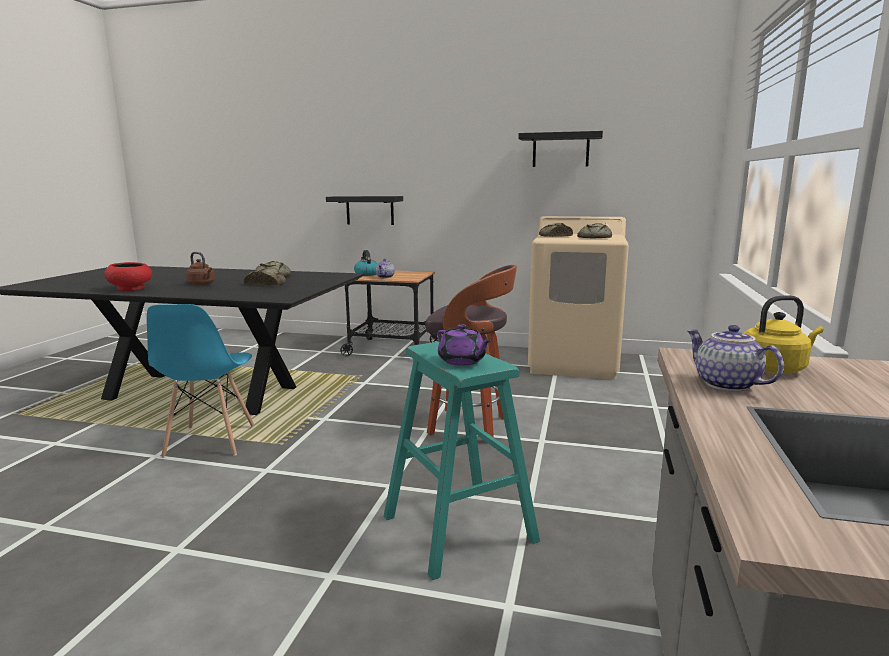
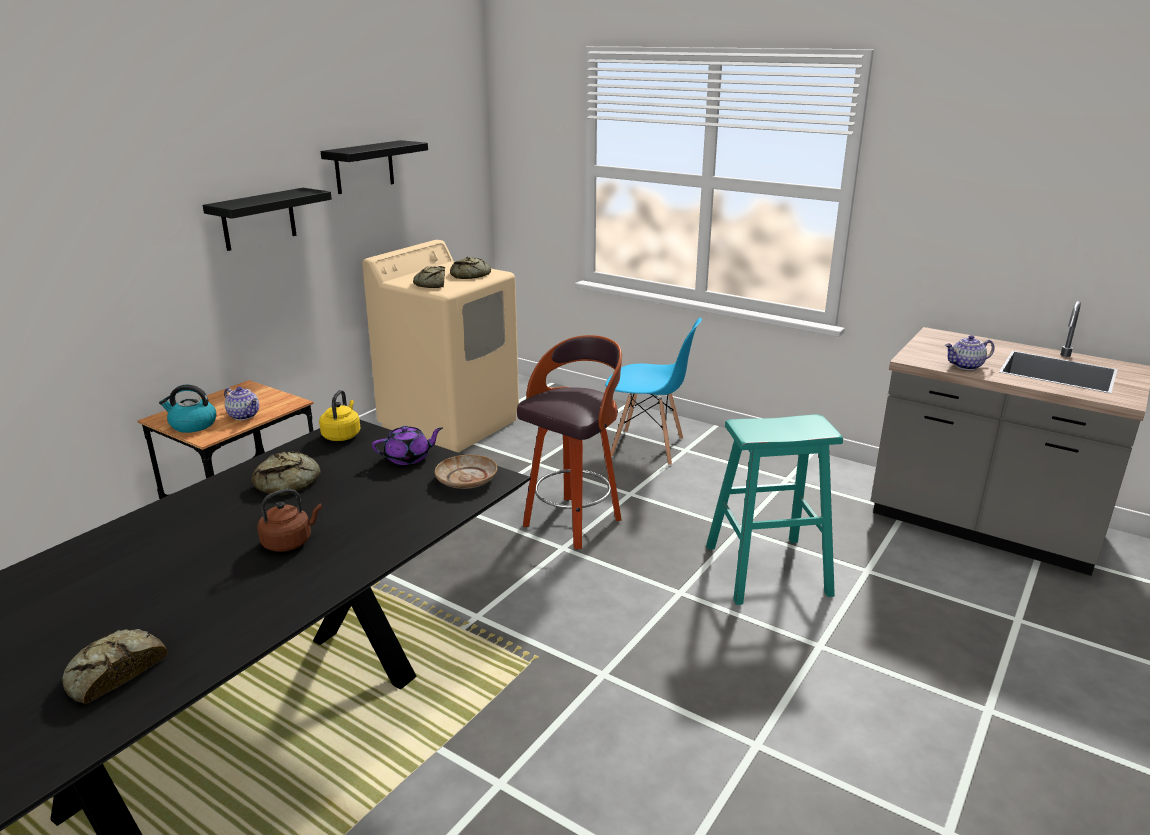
camera: 70 degrees left, 10 degrees up
red bowl [104,262,152,291] -> none
blue chair [147,304,255,458] -> blue chair moved to [605,318,702,466]
bread [244,268,286,286] -> bread moved to [62,629,168,704]
black shelf [326,196,403,225] -> black shelf moved to [203,188,332,251]
purple teapot [437,324,492,366] -> purple teapot moved to [372,426,443,465]
yellow kettle [744,295,824,374] -> yellow kettle moved to [319,390,361,441]
none -> beige plate [435,455,497,489]

